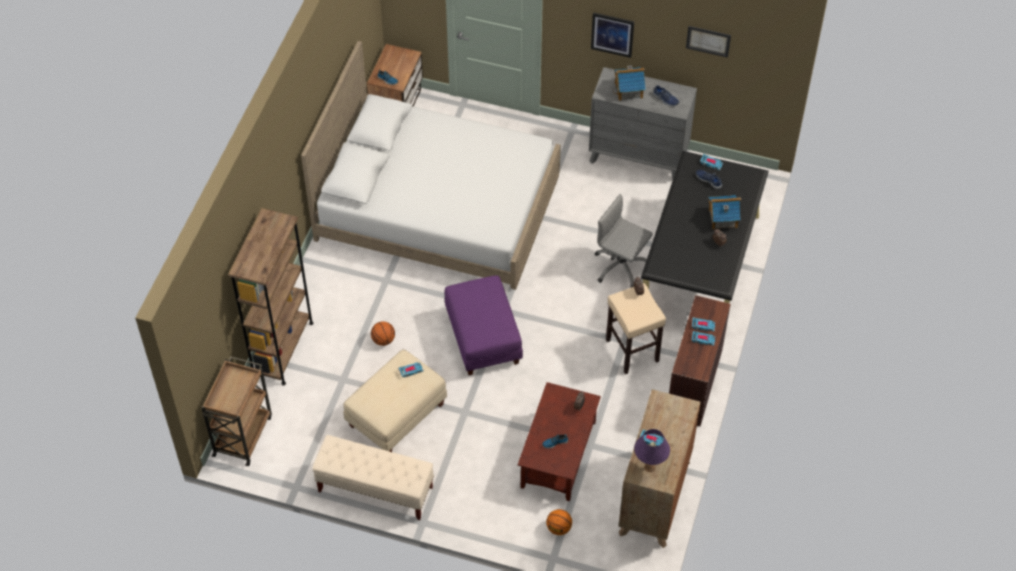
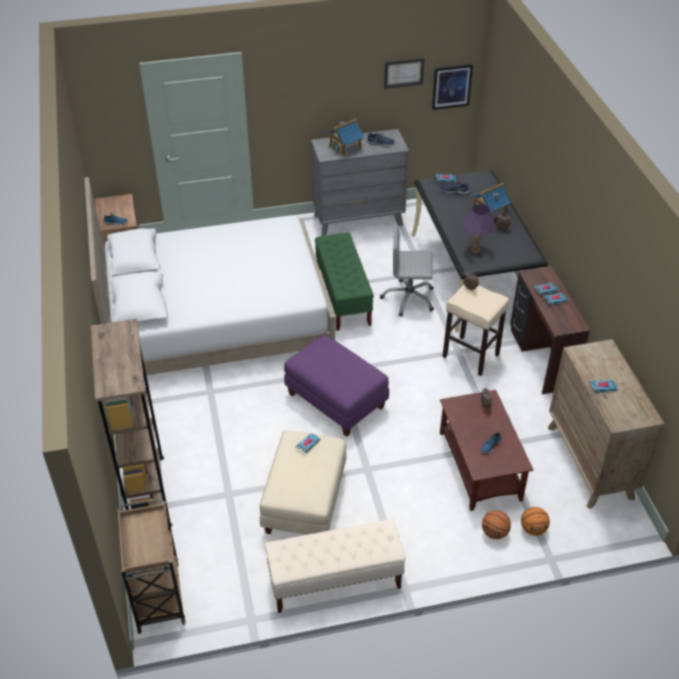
camera: 30 degrees left, 10 degrees down
basketball [371,321,395,346] -> basketball moved to [482,510,511,539]
picture [591,12,634,58] -> picture moved to [432,64,473,110]
purple table lamp [634,429,670,472] -> purple table lamp moved to [463,204,495,253]
none -> green bench [315,233,374,331]

